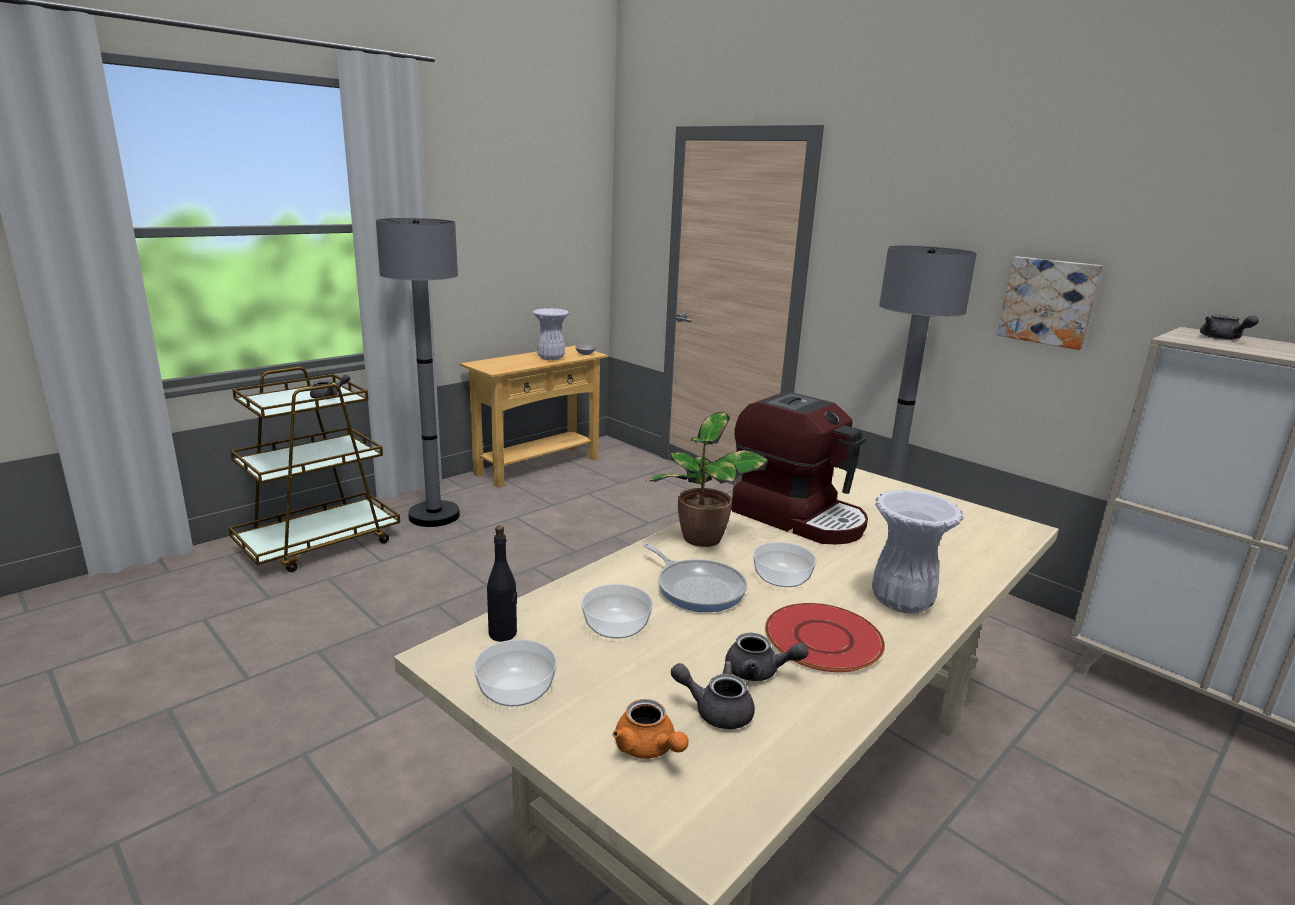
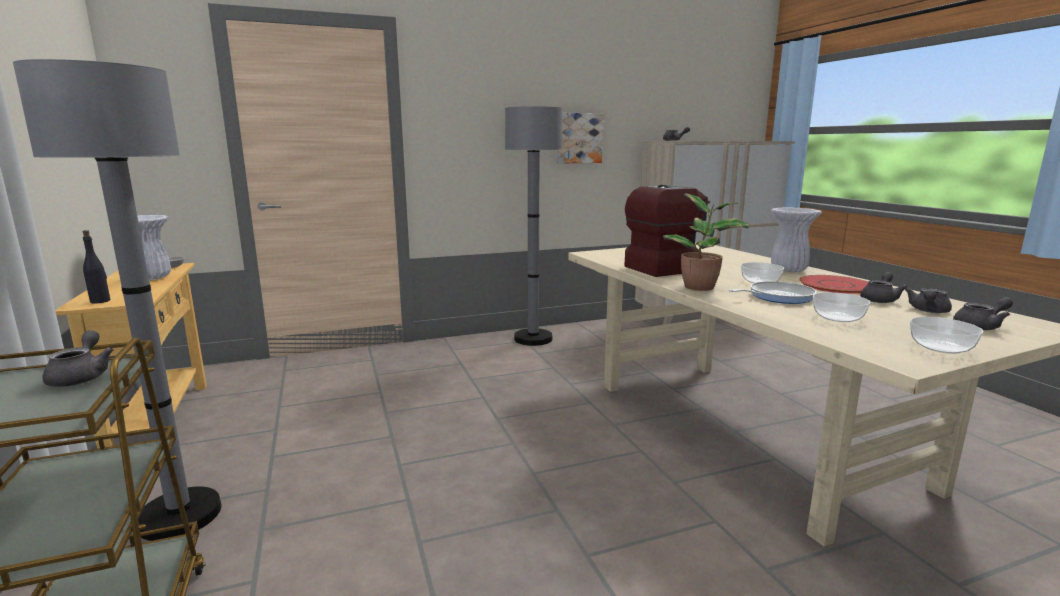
camera: 65 degrees left, 5 degrees down
black bottle [487,525,517,641] -> black bottle moved to [83,230,110,304]
orange teapot [613,699,689,759] -> grey teapot [953,297,1013,330]

